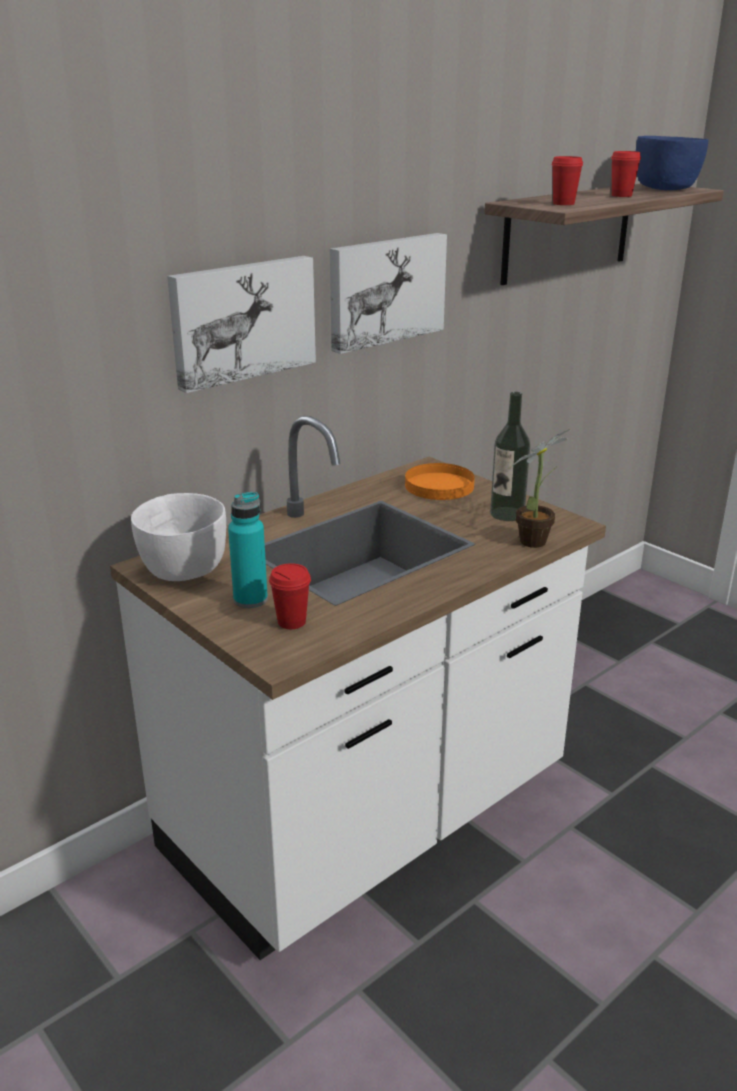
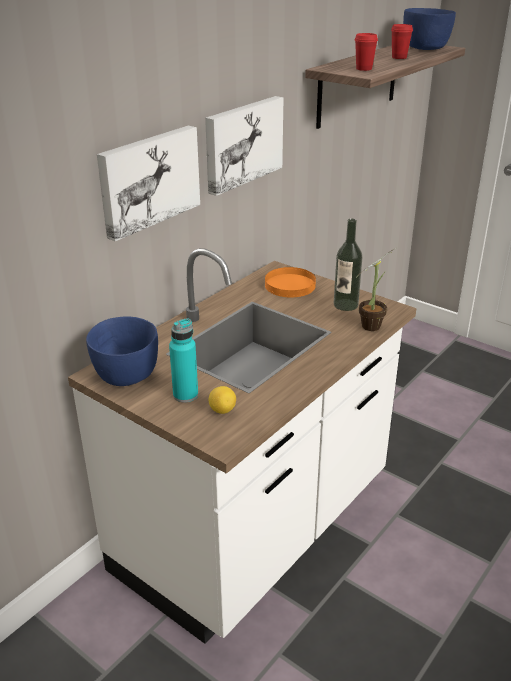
camera: 10 degrees left, 5 degrees up
white bowl [131,493,226,581] -> blue bowl [86,317,158,386]
red cup [269,563,311,629] -> lemon [209,386,236,414]

